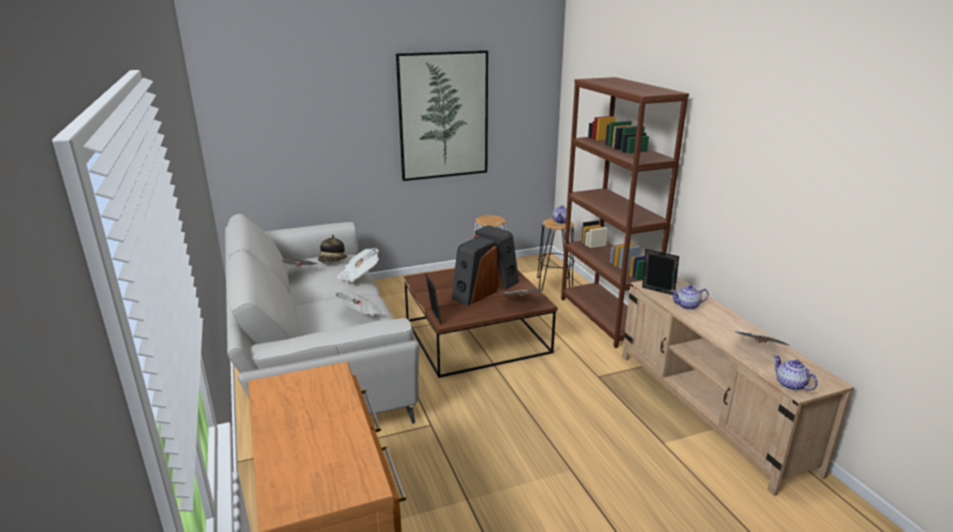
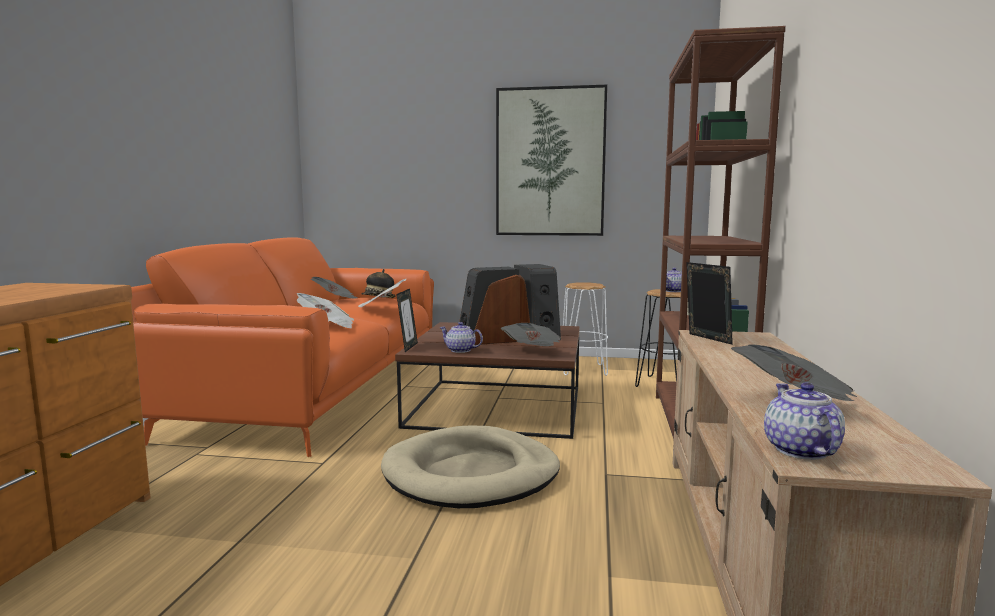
camera: 30 degrees right, 15 degrees down
grey sofa [225,214,419,424] -> orange sofa [131,237,434,457]
teapot [671,285,709,310] -> teapot moved to [439,322,483,353]
none -> beige dog bed [381,425,560,508]

